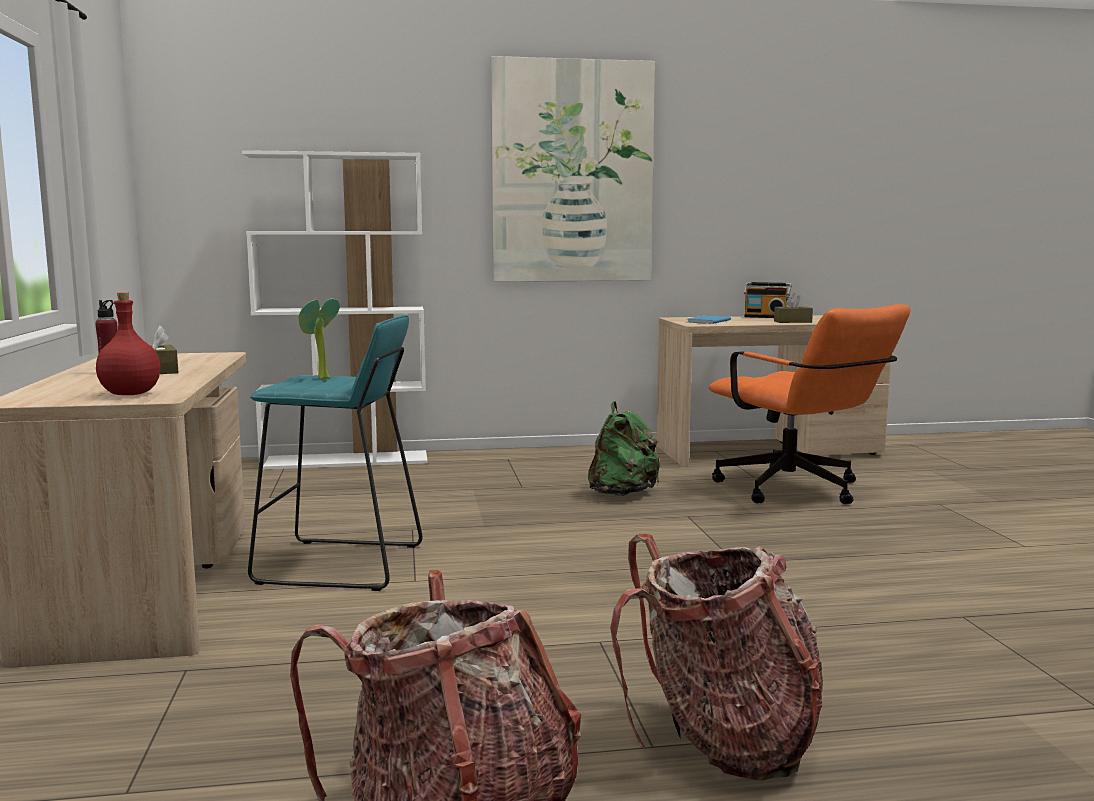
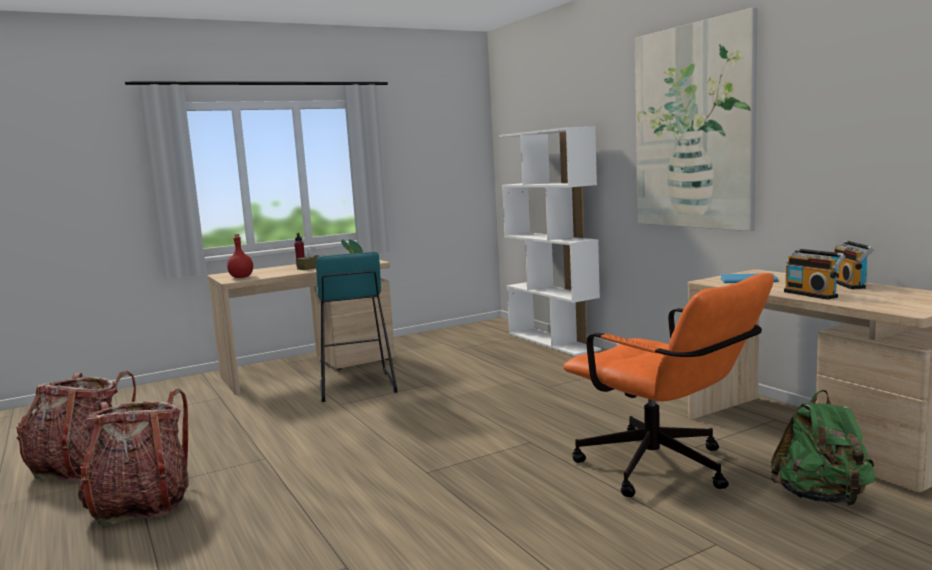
camera: 70 degrees right, 0 degrees up
green backpack [588,401,660,496] -> green backpack moved to [771,390,876,506]
orange office chair [709,304,911,504] -> orange office chair turned 75 degrees counterclockwise [563,273,774,497]
brown tissue box [774,293,813,323] -> radio [784,248,845,300]

